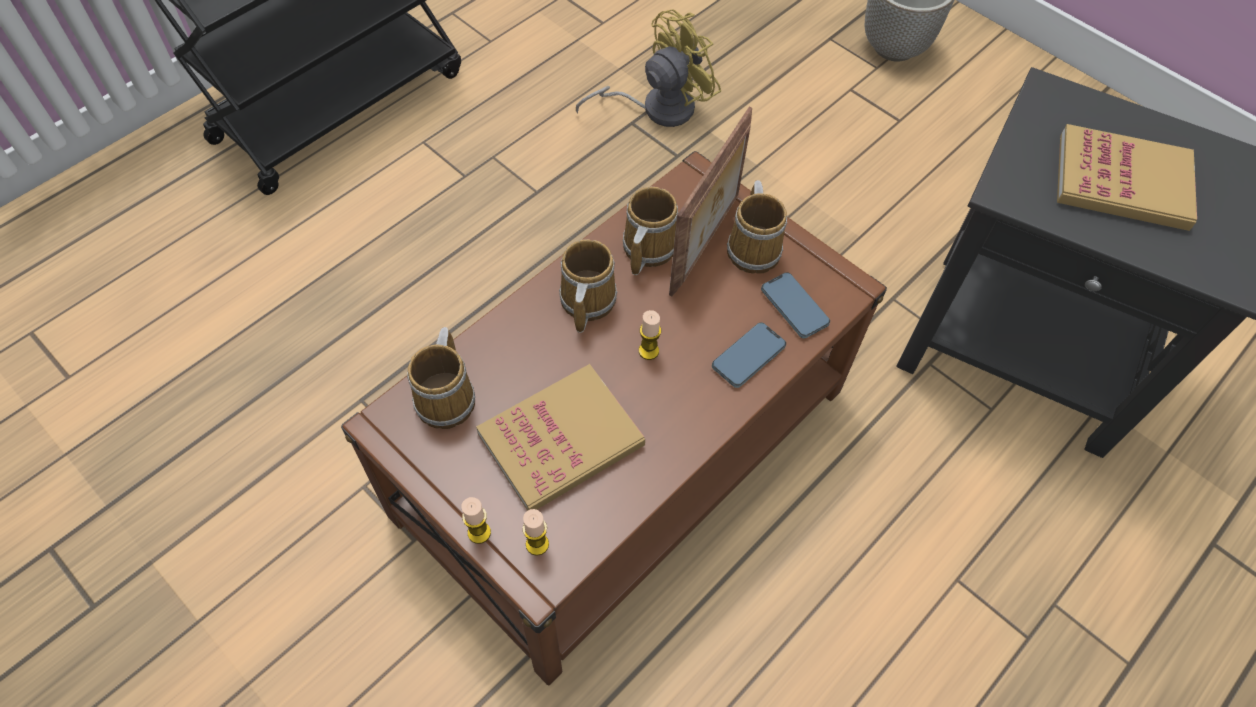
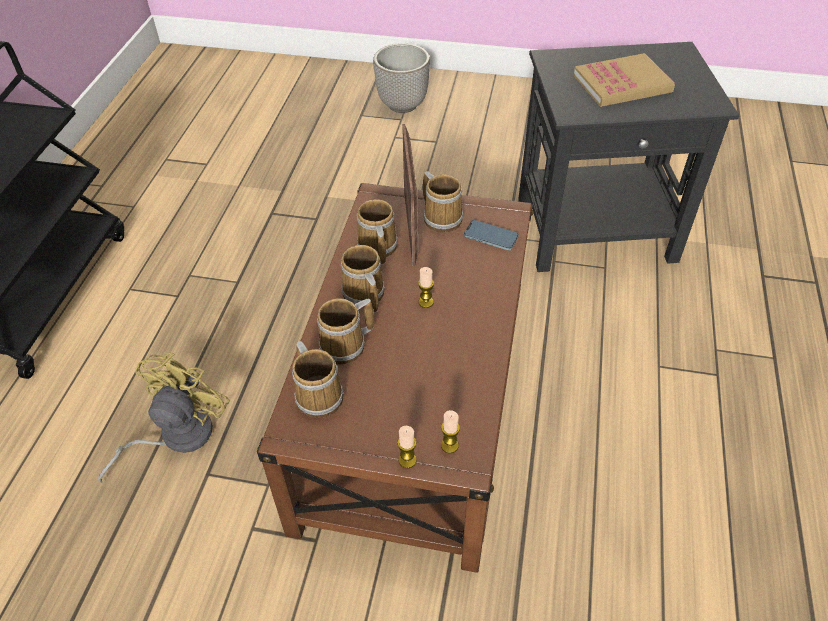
camera: 30 degrees left, 10 degrees down
book [476,364,645,511] -> none
yellow fan [576,10,721,127] -> yellow fan moved to [98,352,230,483]
phone [712,322,786,388] -> none
none -> mug [317,298,374,365]

